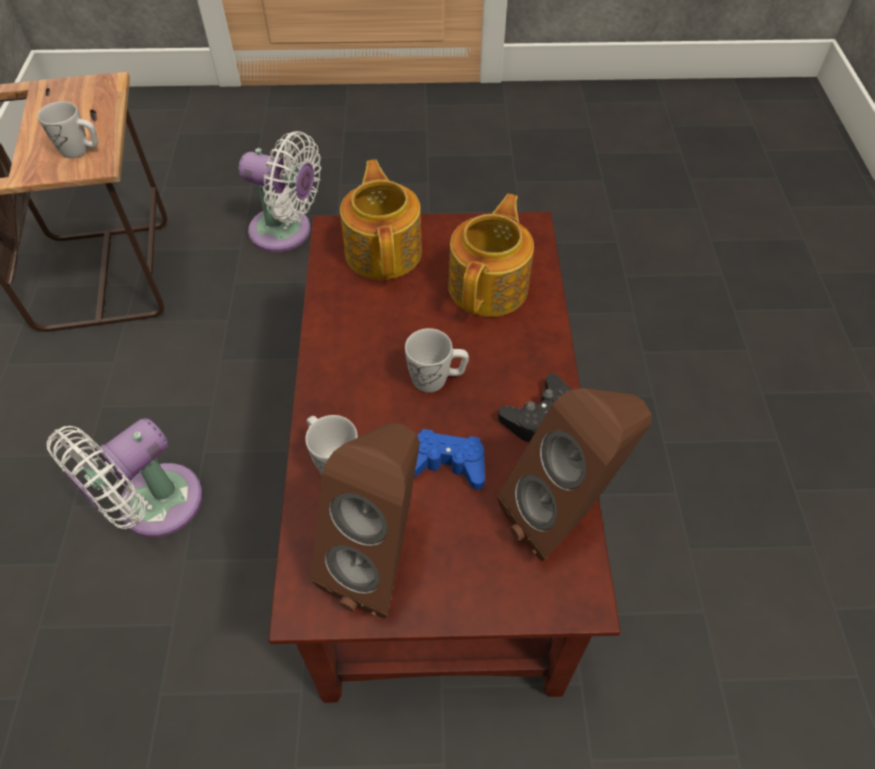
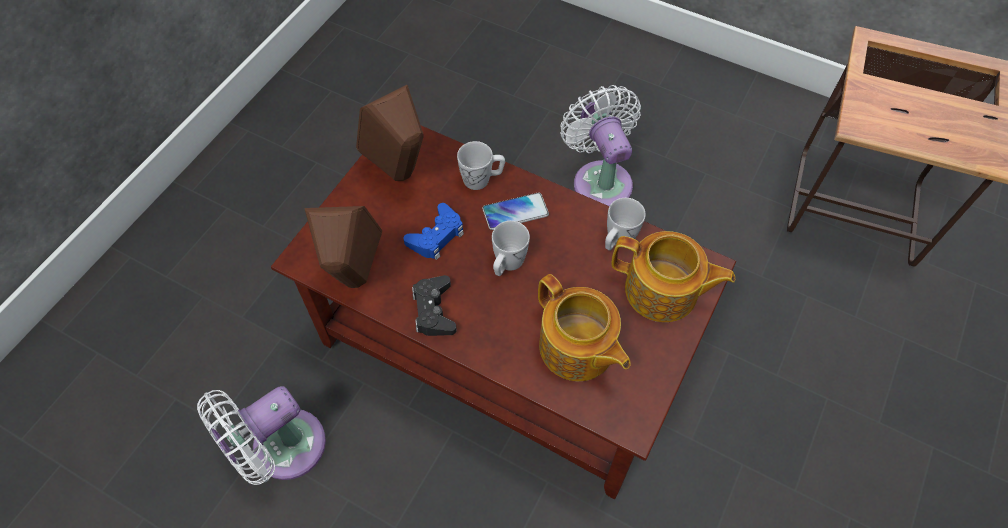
camera: 120 degrees right, 5 degrees up
white mug [38,101,98,158] -> white mug moved to [605,198,646,250]
white fan [239,131,321,252] -> white fan moved to [197,386,326,485]
none -> phone [482,192,549,230]

